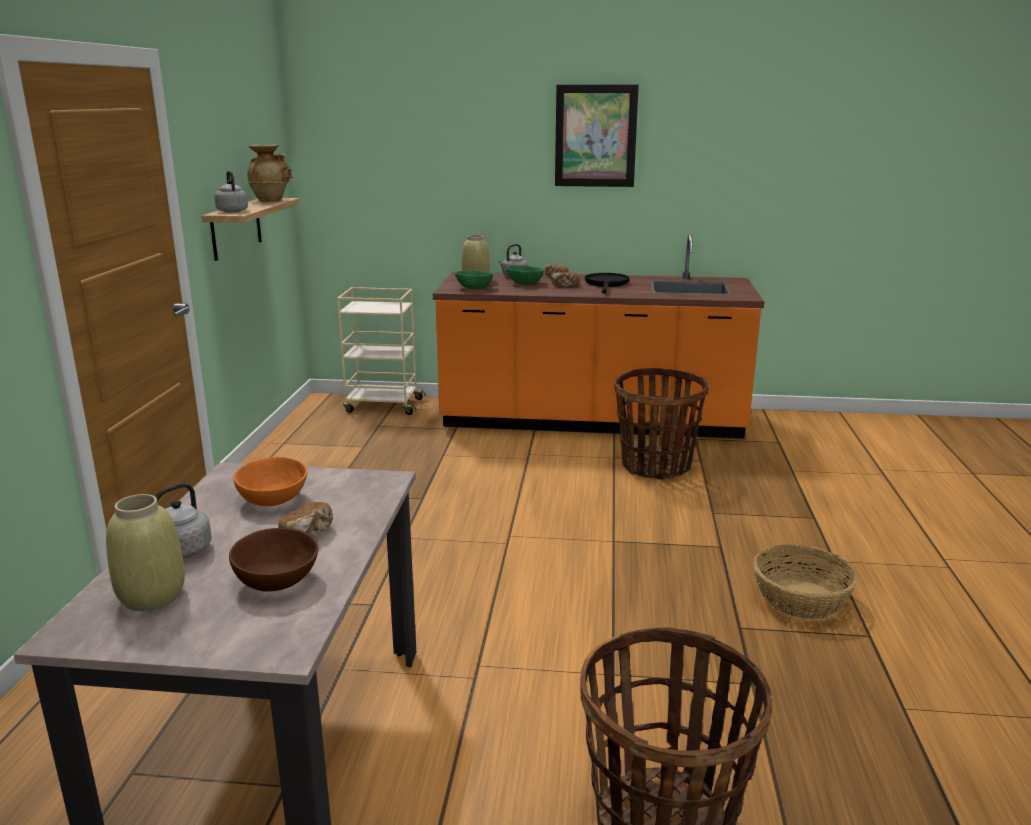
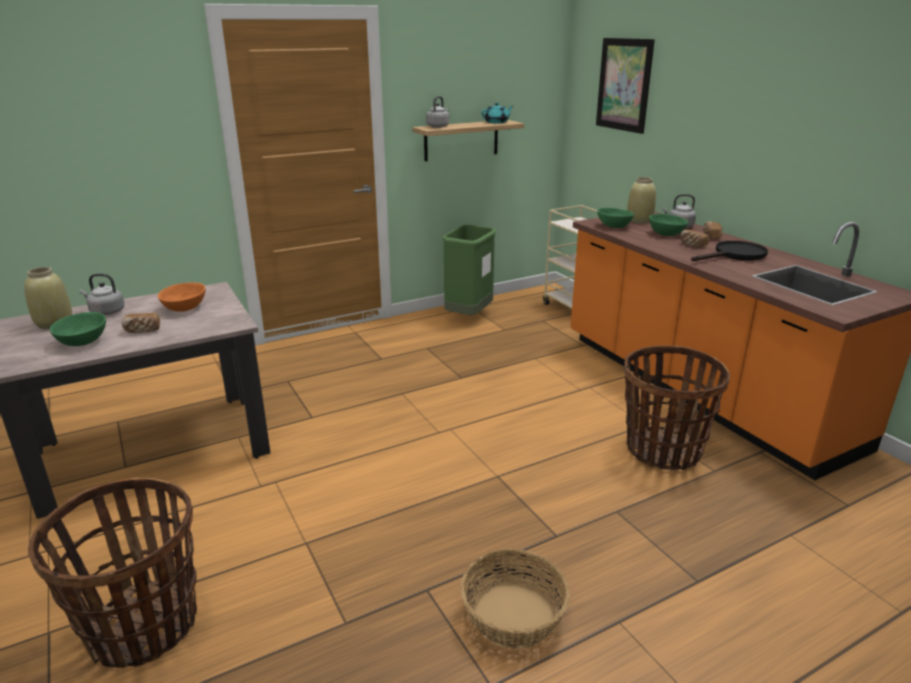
camera: 55 degrees right, 5 degrees up
brown bowl [229,528,319,592] -> green bowl [50,312,106,346]
beige vase [247,144,293,202] -> turquoise teapot [481,103,513,124]
picture [555,85,639,187] -> picture moved to [596,38,655,134]
none -> green trash can [442,225,496,315]

